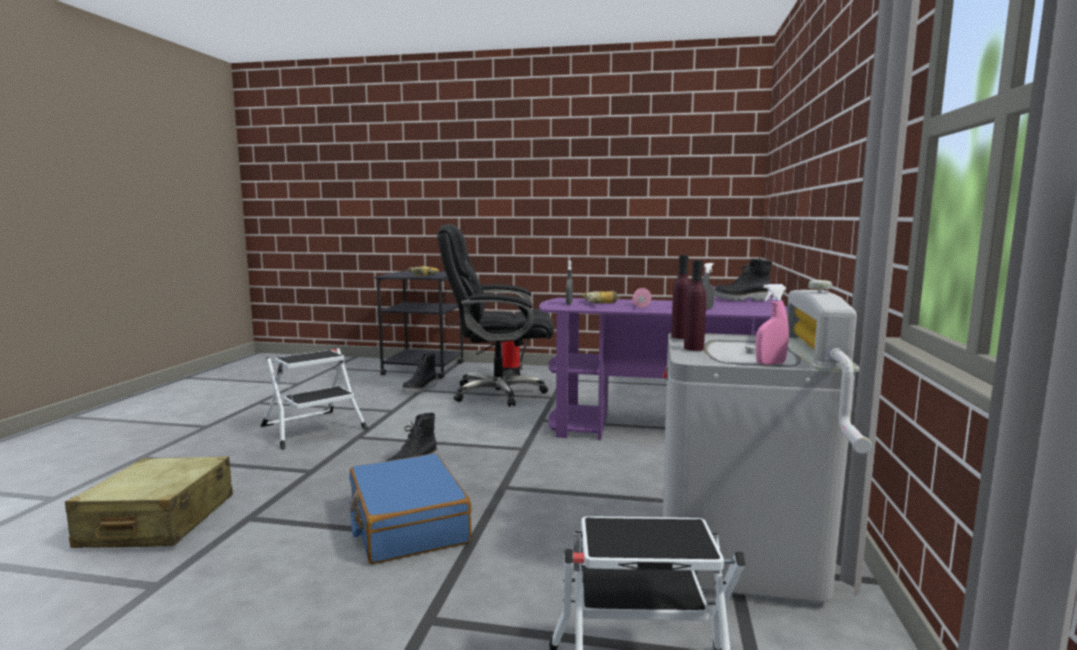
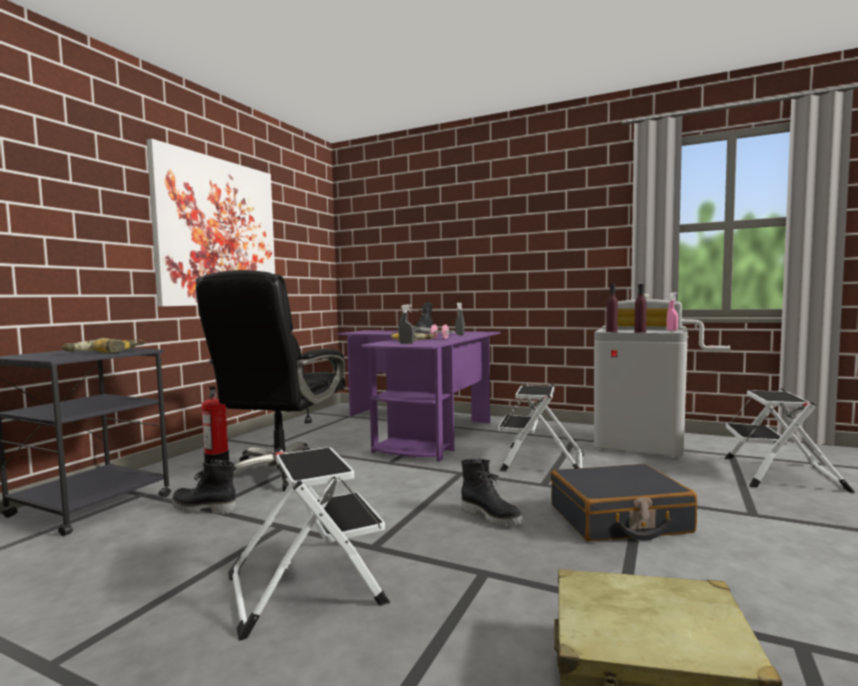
camera: 75 degrees left, 5 degrees down
blue suitcase [349,453,472,564] -> black suitcase [551,464,697,541]
black boot [402,353,437,393] -> black boot turned 150 degrees clockwise [172,460,236,514]
none -> picture [147,139,275,307]
none -> step ladder [498,383,584,471]

